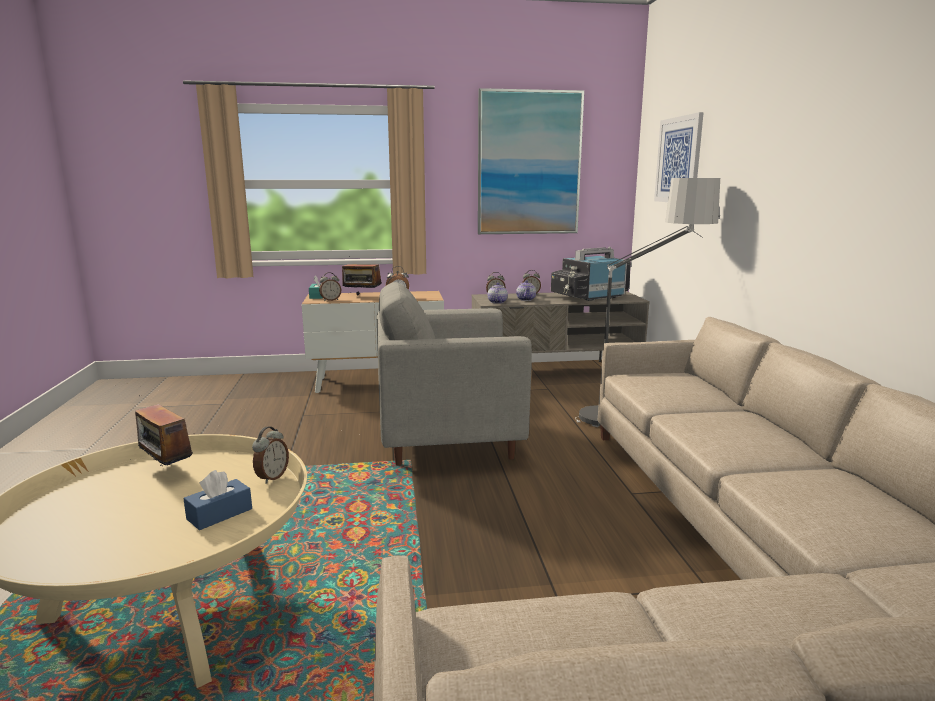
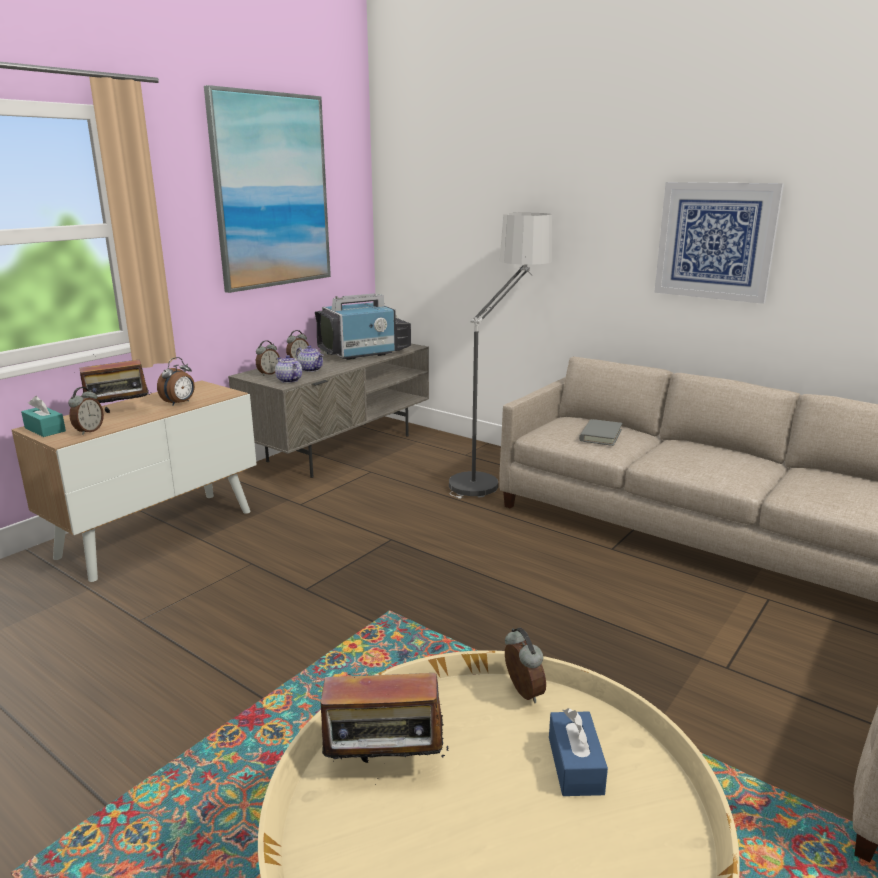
camera: 45 degrees left, 5 degrees up
grey armchair [377,282,532,466] -> none
television [551,247,631,301] -> television turned 135 degrees counterclockwise [315,293,411,360]
picture [654,112,704,202] -> picture moved to [654,182,784,304]
none -> grey book [579,419,622,446]

